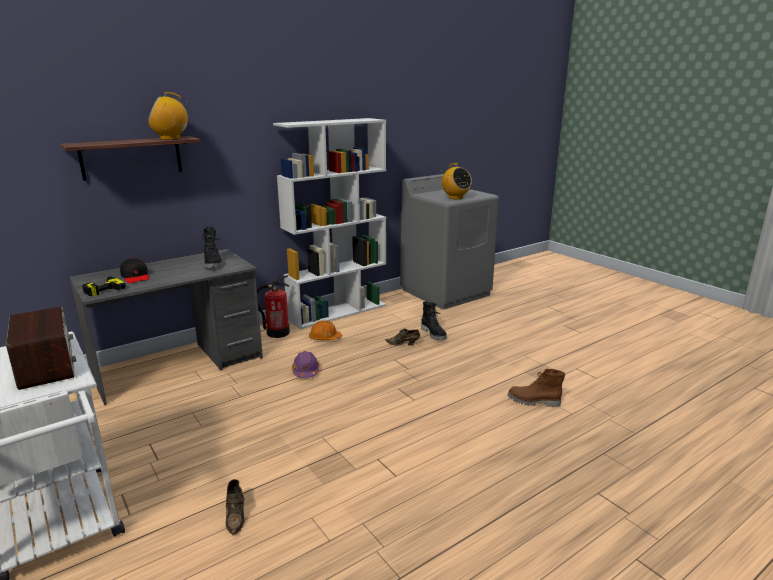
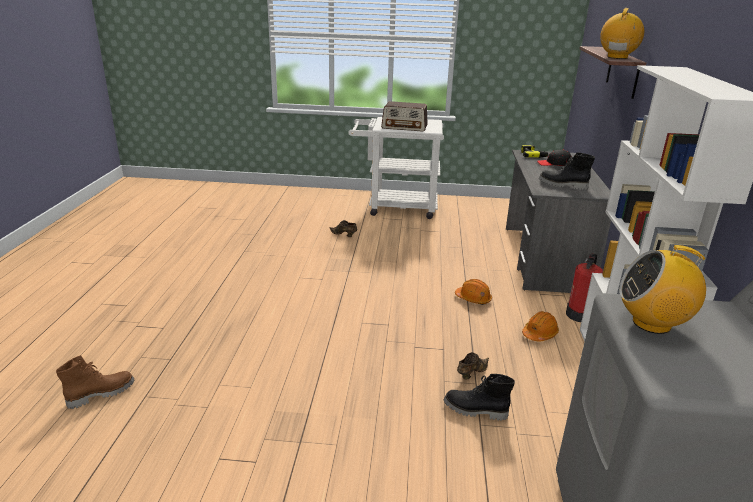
camera: 130 degrees right, 5 degrees up
purple hard hat [292,351,319,378] -> orange hard hat [455,279,492,305]
brown boot [508,369,565,407] -> brown boot moved to [56,355,134,409]

